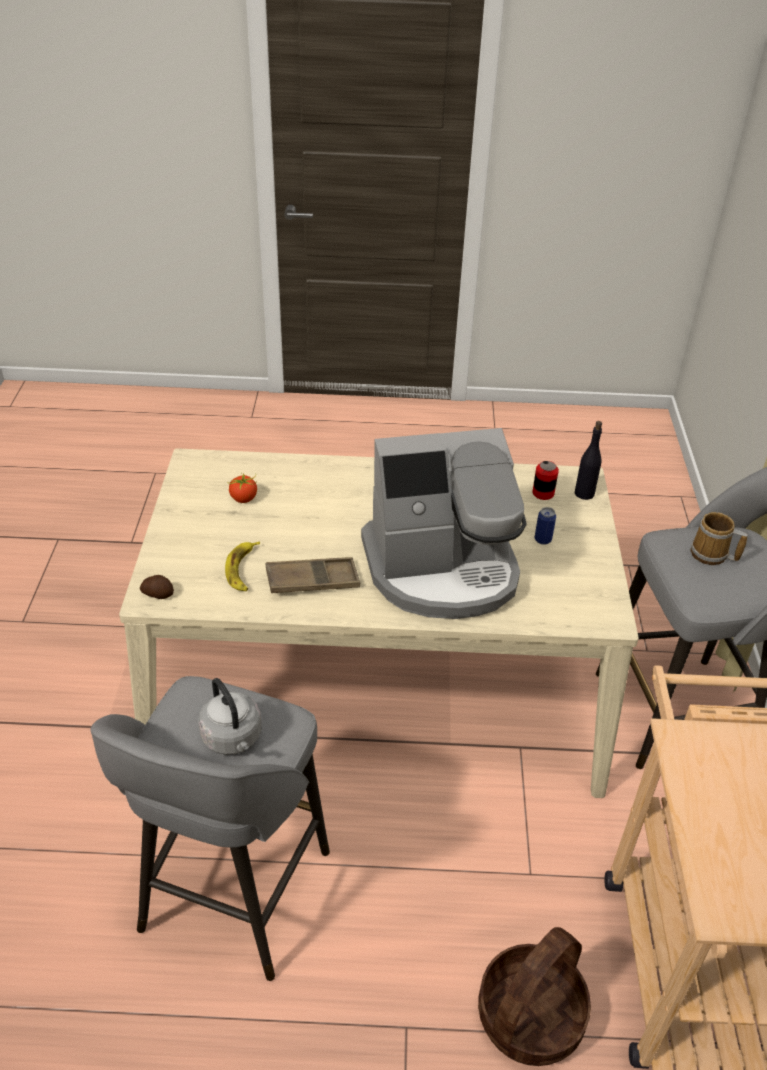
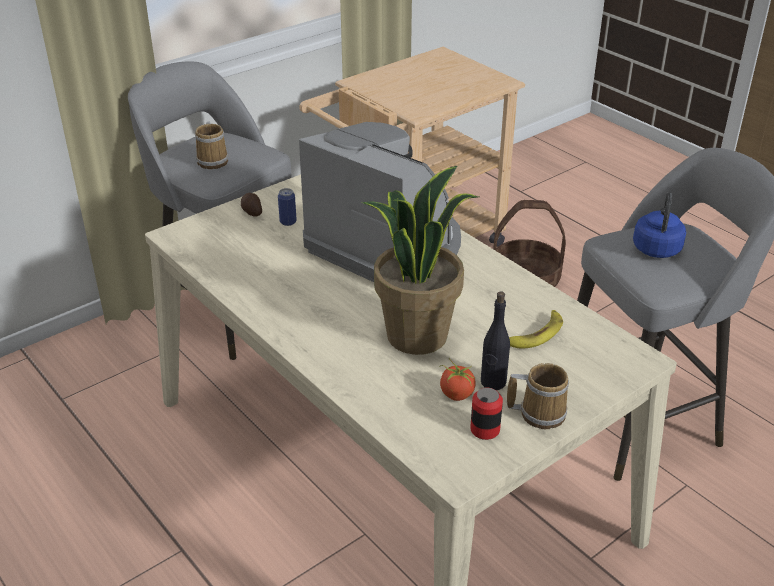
camera: 130 degrees left, 5 degrees down
potato [140,575,174,599] -> potato moved to [241,193,262,217]
grey kettle [199,678,261,755] -> blue kettle [633,192,686,258]
brown tray [266,557,360,593] -> none
can [532,461,559,500] -> can moved to [470,388,503,440]
black bottle [575,421,602,500] -> black bottle moved to [481,291,510,390]
none -> potted plant [362,166,479,355]
none -> mug [507,363,569,429]

